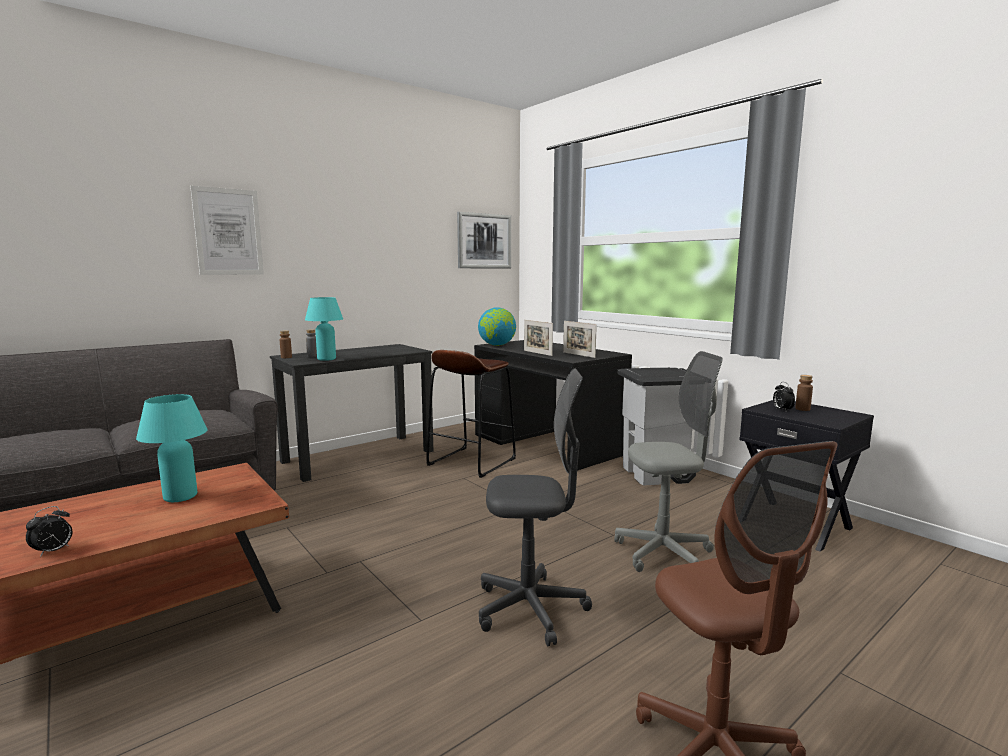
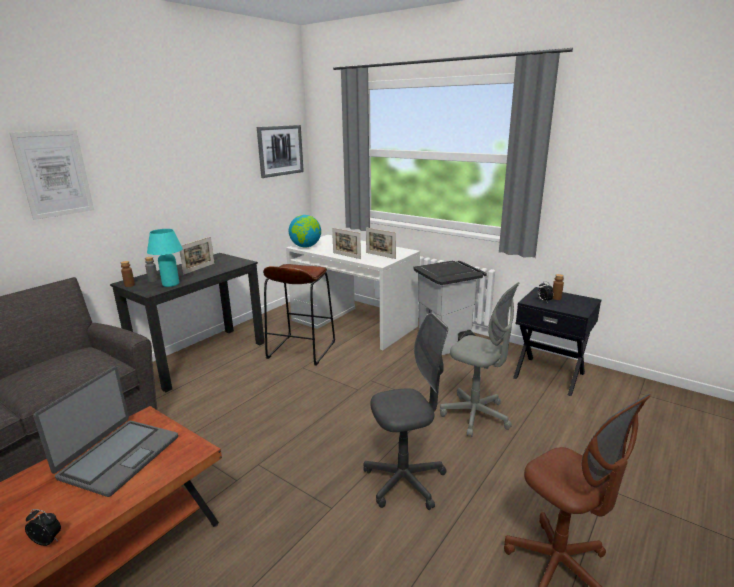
camera: 15 degrees left, 10 degrees up
alarm clock [26,506,72,557] -> alarm clock turned 90 degrees counterclockwise [25,509,61,546]
turquoise table lamp [136,394,208,502] -> laptop [33,366,178,497]
black desk [474,340,632,471] -> white desk [286,235,420,350]
grey office chair [614,351,723,572] -> grey office chair turned 60 degrees clockwise [440,282,520,437]
none -> picture frame [180,237,215,275]

